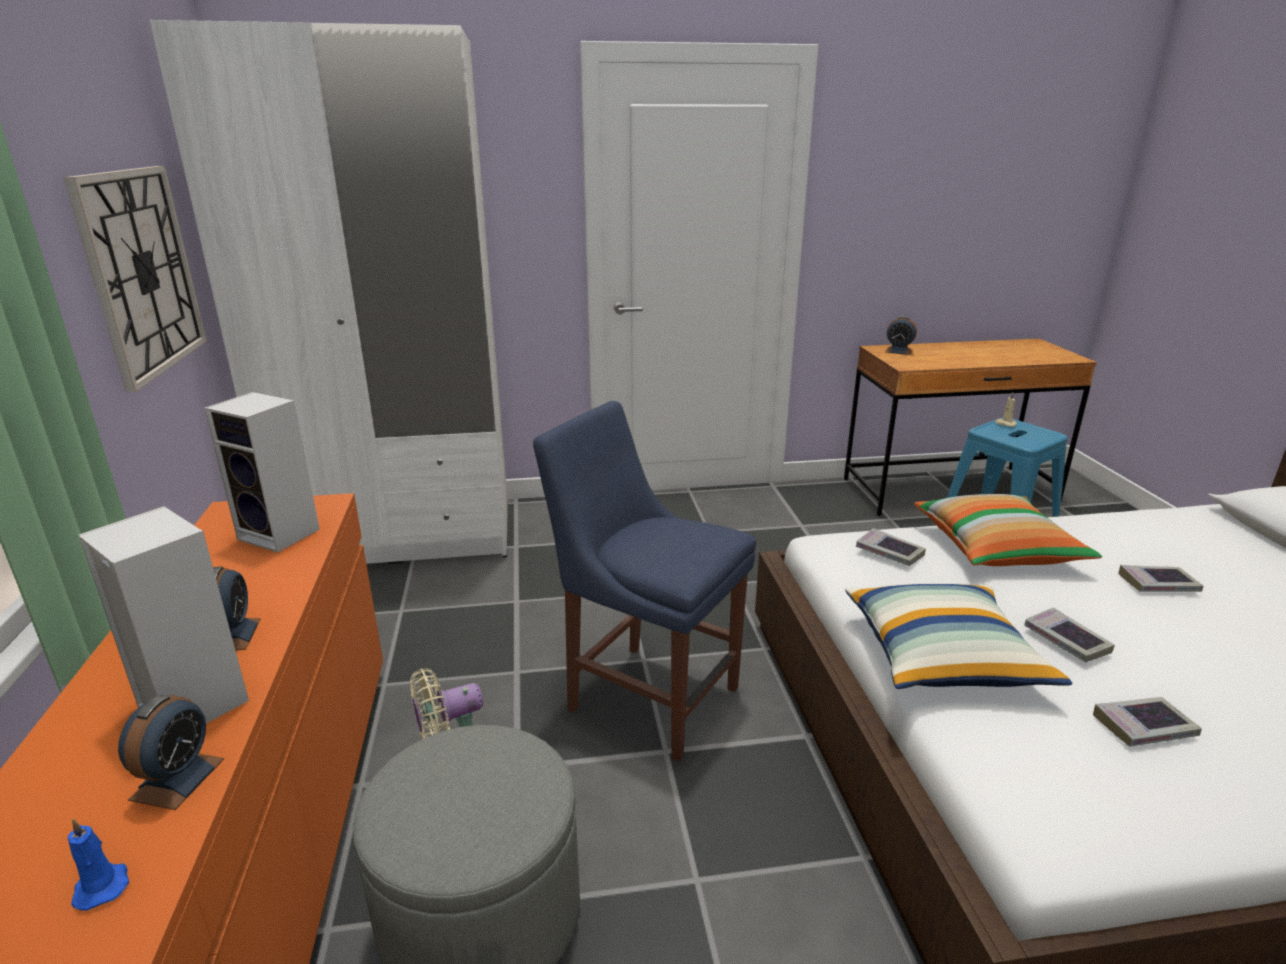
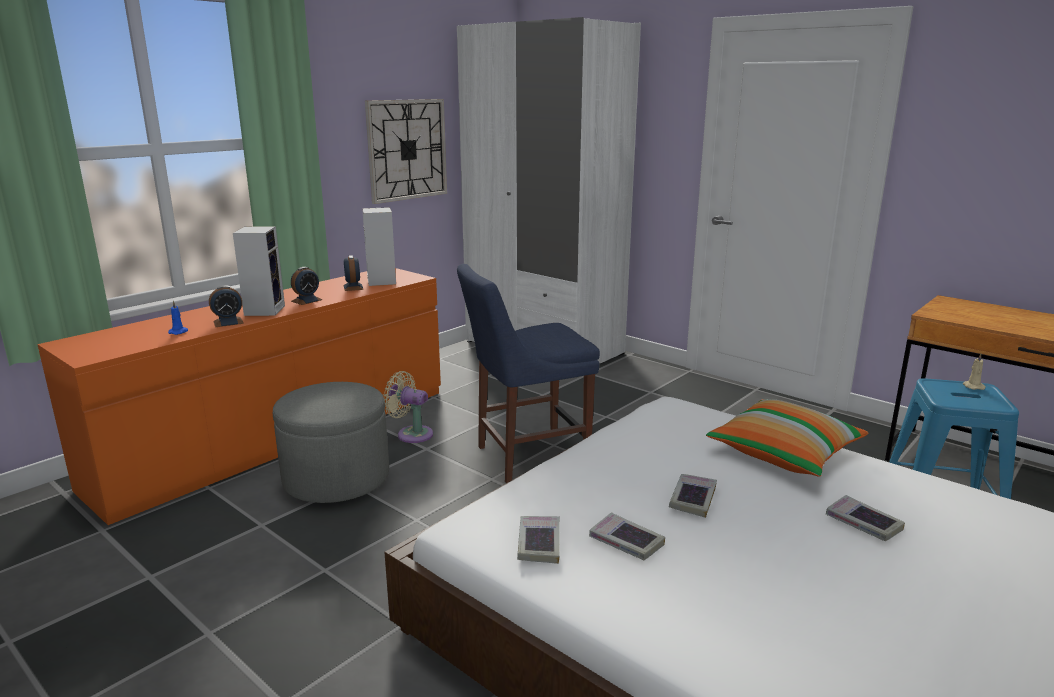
camera: 50 degrees right, 5 degrees down
blue chair [533,401,756,762] -> blue chair turned 105 degrees counterclockwise [457,264,600,483]
pillow [845,584,1073,689] -> none
book [856,528,926,566] -> book moved to [517,516,560,564]
alarm clock [885,316,917,355] -> alarm clock moved to [344,255,363,291]

